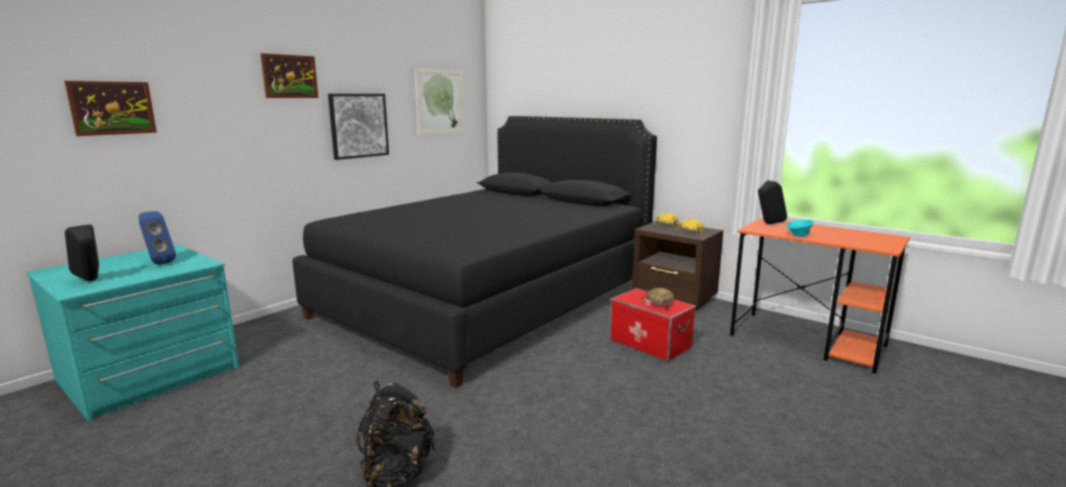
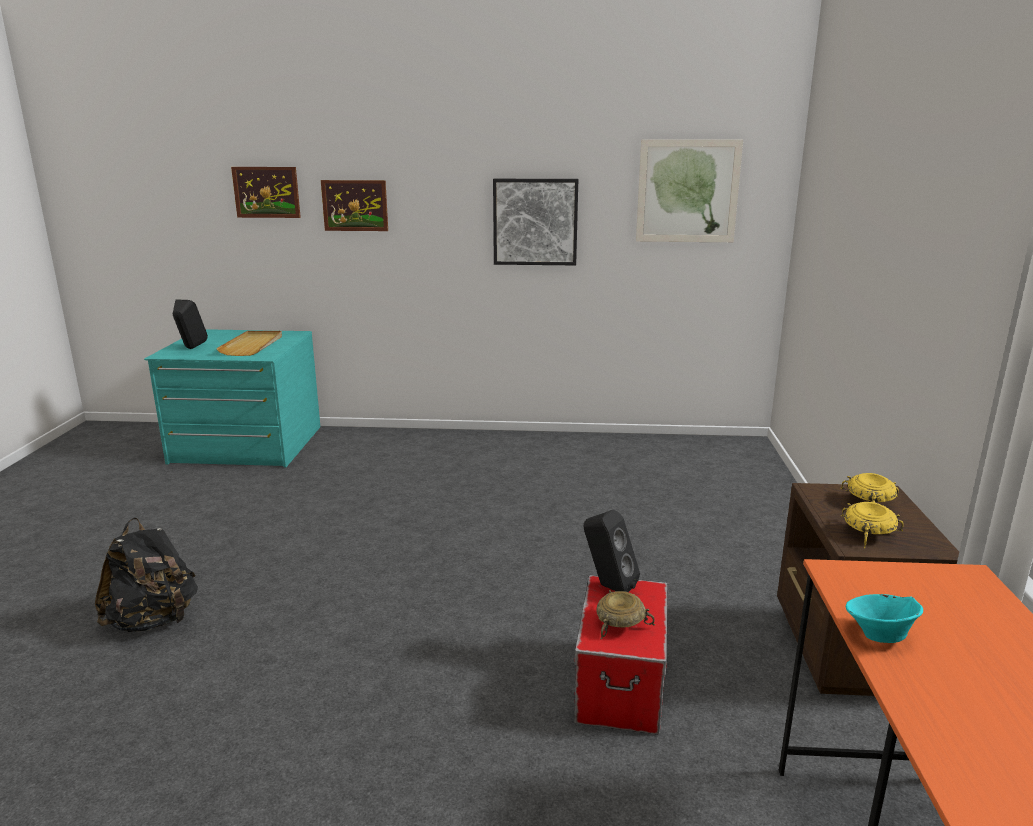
camera: 55 degrees right, 5 degrees up
blue speaker [139,211,176,265] -> beige tray [216,331,282,356]
picture [260,53,318,98] -> picture moved to [321,180,388,231]
black bed [292,116,657,388] -> none
black speaker [758,180,787,224] -> black speaker moved to [584,509,640,592]

